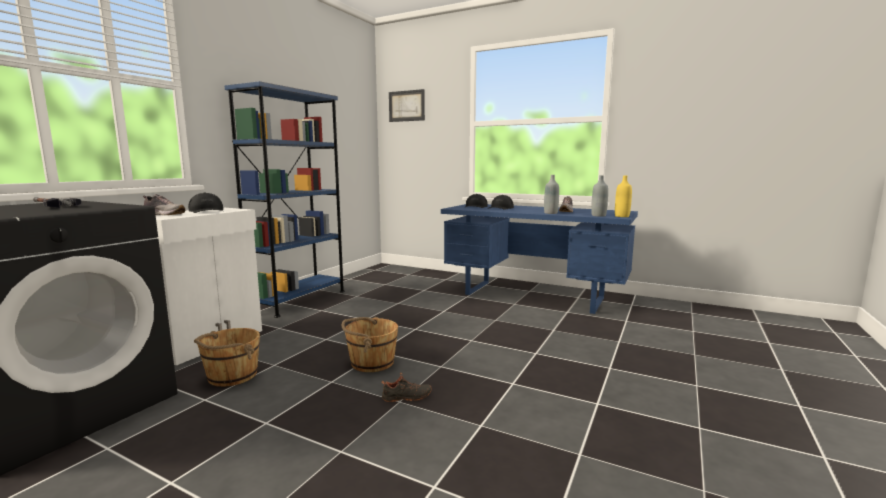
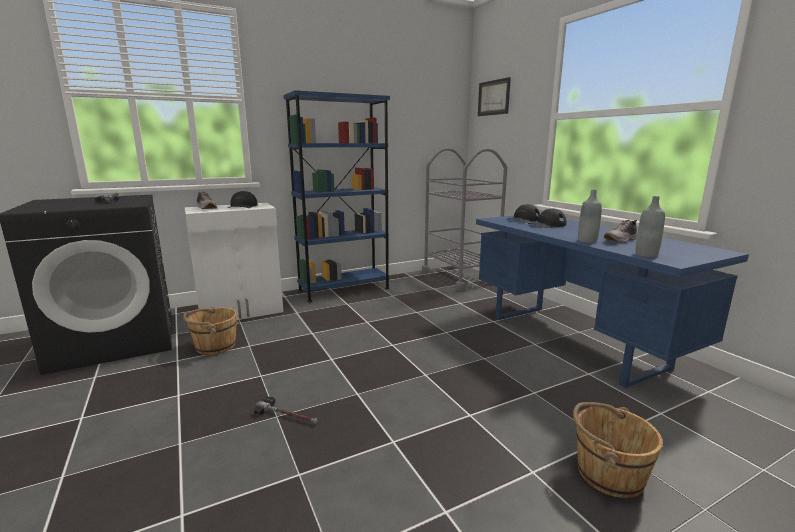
camera: 35 degrees right, 5 degrees up
brown bucket [342,317,398,372] -> brown bucket moved to [573,402,663,498]
black shoe [381,373,432,402] -> hammer [254,396,317,424]
yellow bottle [615,176,632,217] -> none
none -> grey cart [422,148,507,291]

